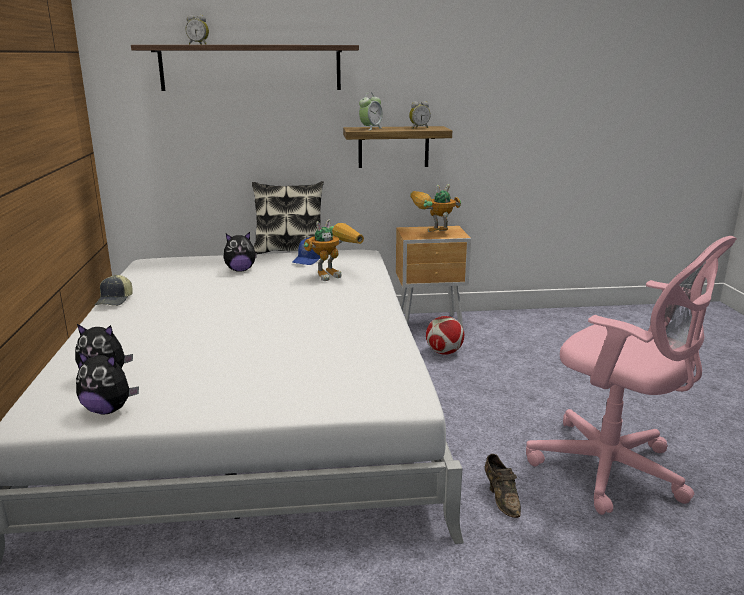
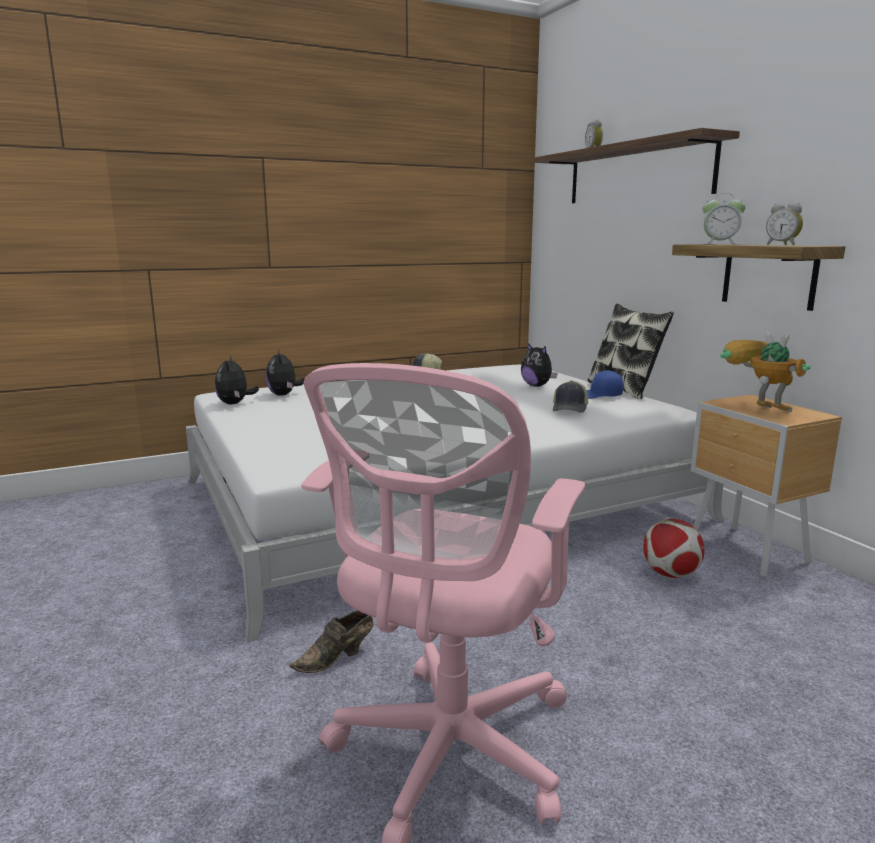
camera: 70 degrees right, 5 degrees down
toy robot [304,219,364,281] -> cap [553,380,588,413]

